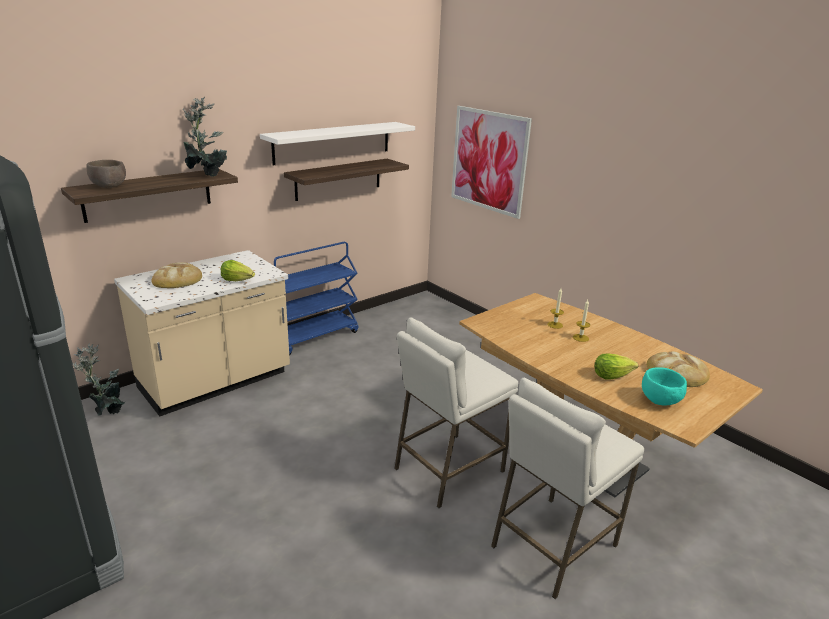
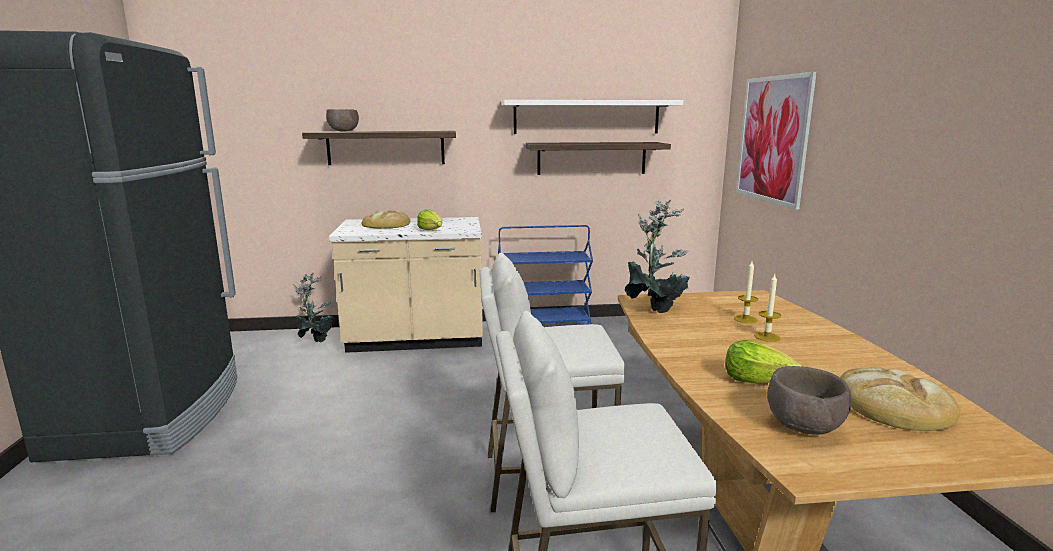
camera: 35 degrees right, 10 degrees down
potted plant [183,97,227,177] -> potted plant moved to [625,200,690,313]
turquoise bowl [642,367,687,406] -> brown bowl [767,366,851,435]

